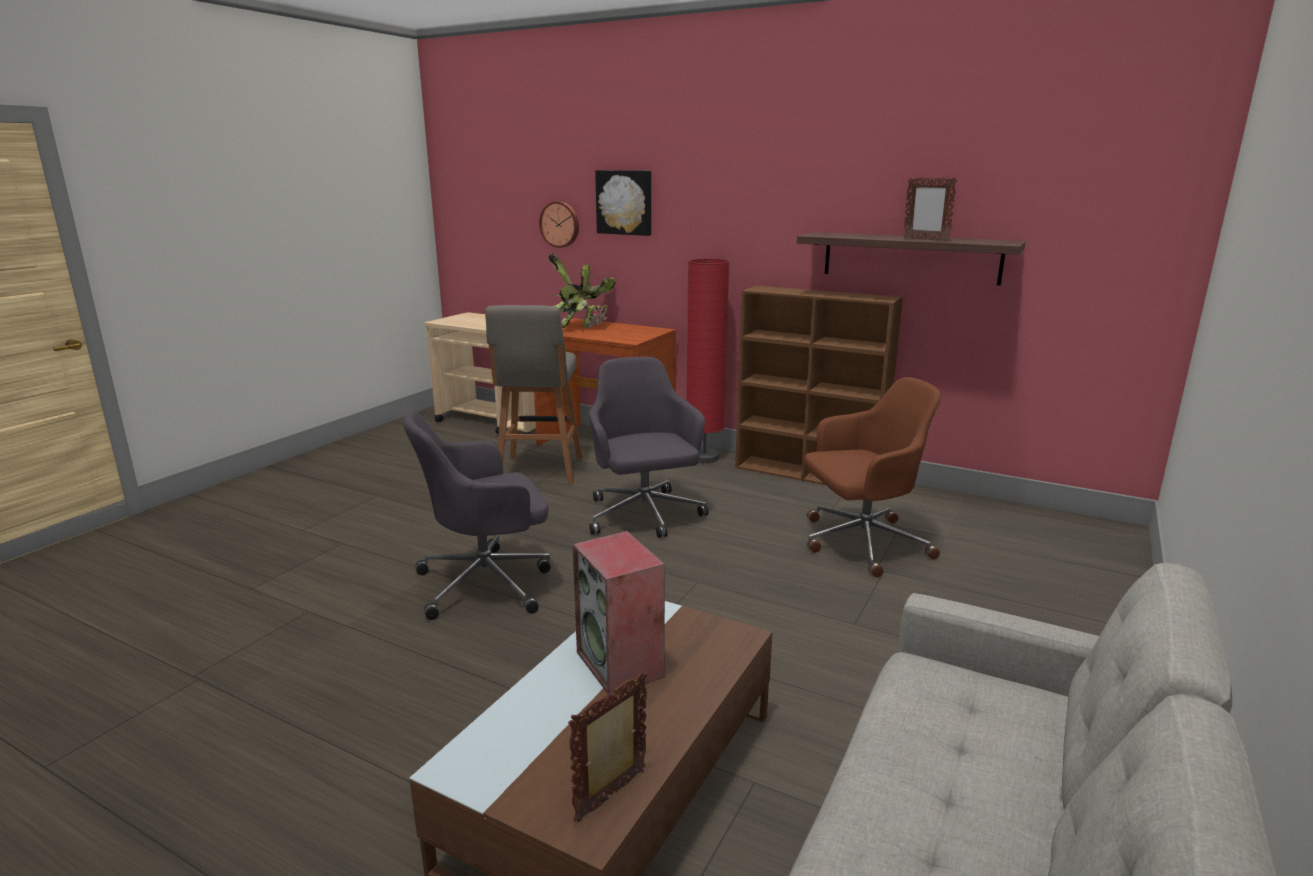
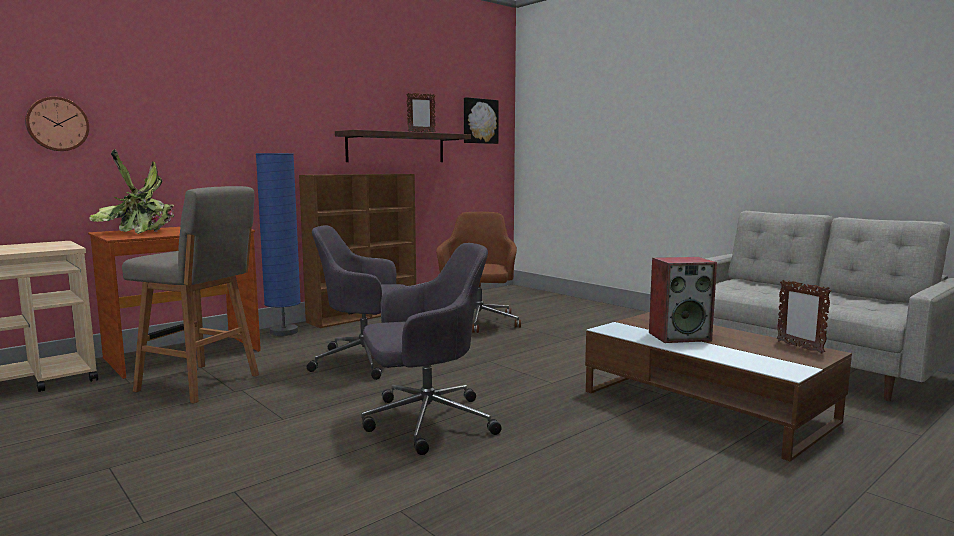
camera: 70 degrees left, 10 degrees down
grey office chair [403,411,551,620] -> grey office chair turned 105 degrees counterclockwise [362,243,502,455]
picture [595,170,651,236] -> picture moved to [464,97,499,144]
red floor lamp [686,259,730,463] -> blue floor lamp [256,153,301,336]

